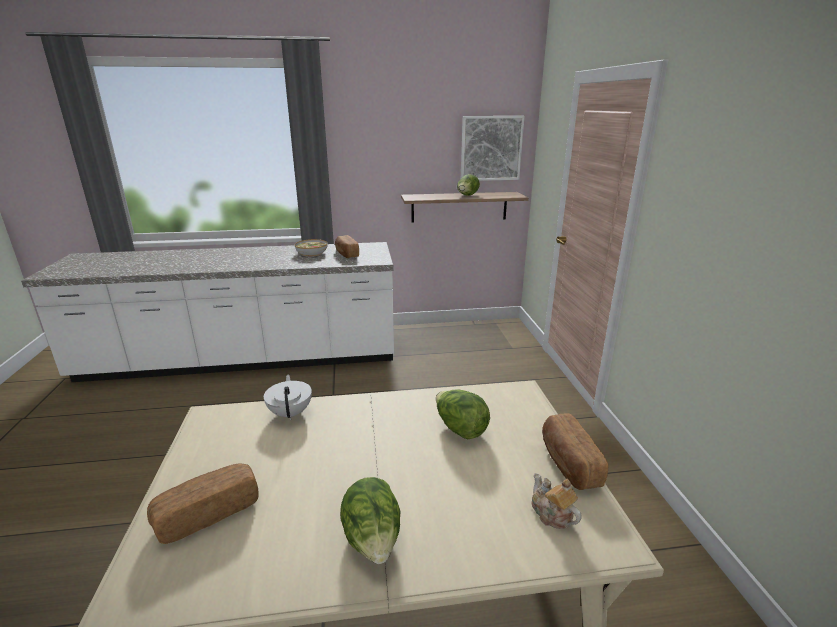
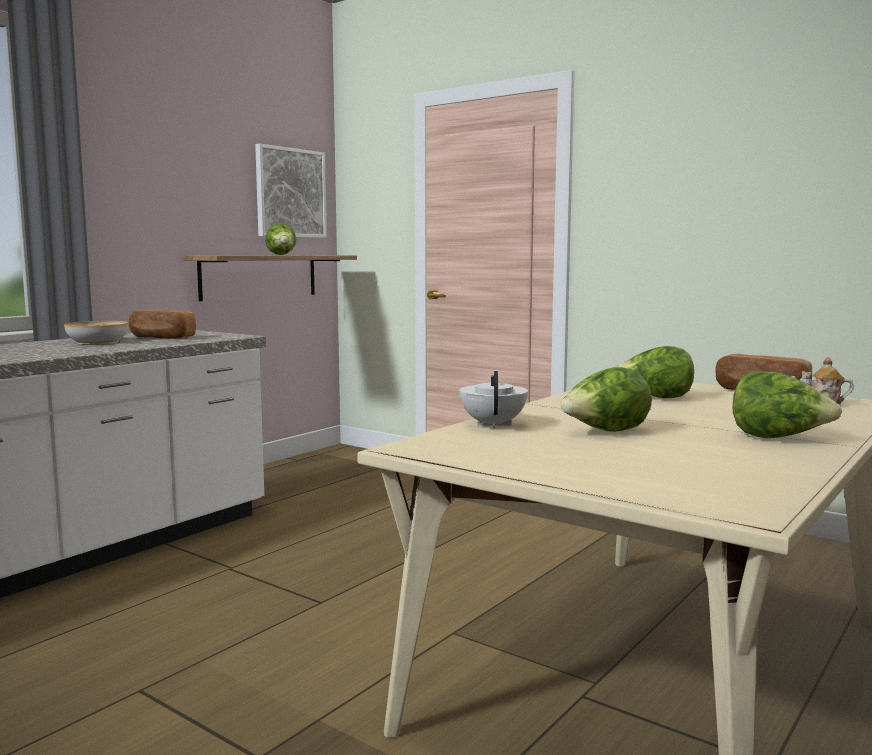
camera: 45 degrees left, 15 degrees down
bread [147,464,259,544] -> none
white teapot [264,375,312,420] -> white teapot turned 60 degrees clockwise [459,371,528,429]
none -> lettuce [561,367,652,432]

